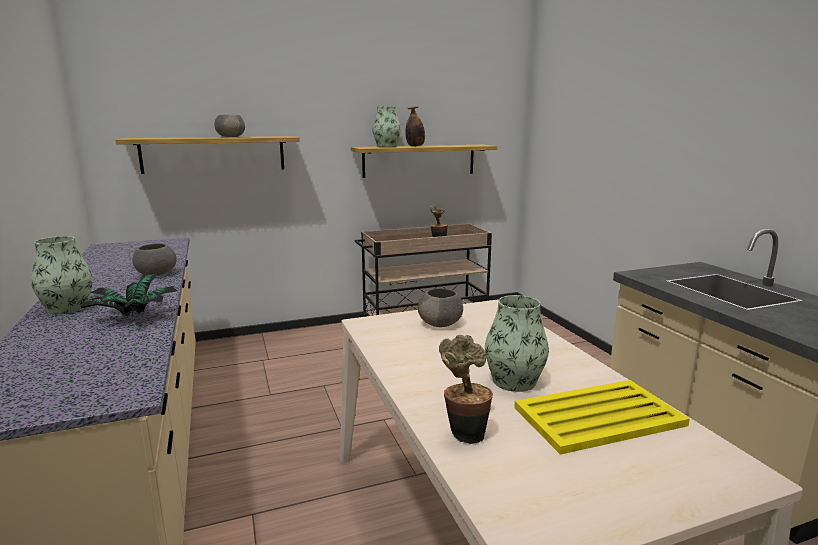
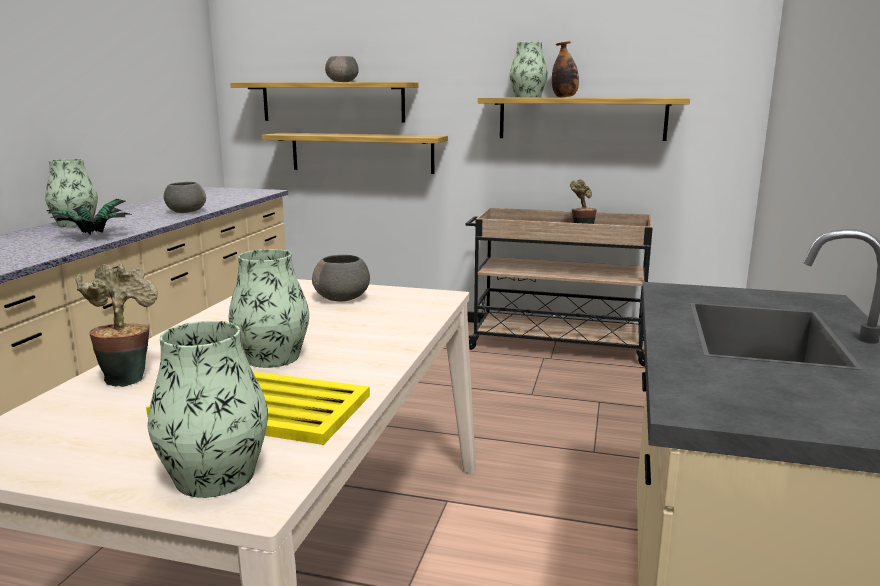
camera: 35 degrees right, 0 degrees up
none -> vase [148,321,268,498]
none -> shelf [262,133,448,174]

